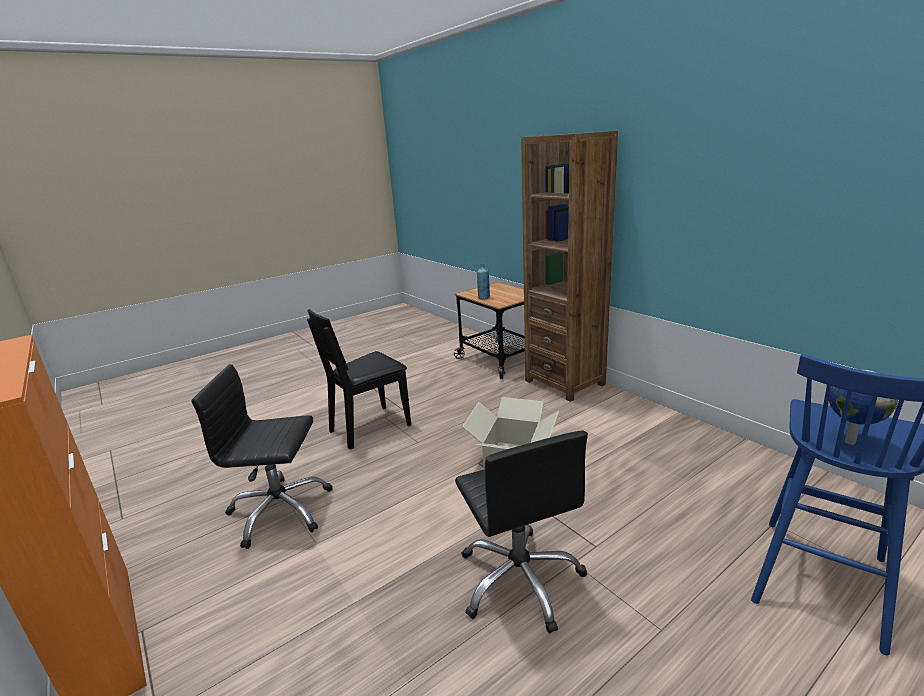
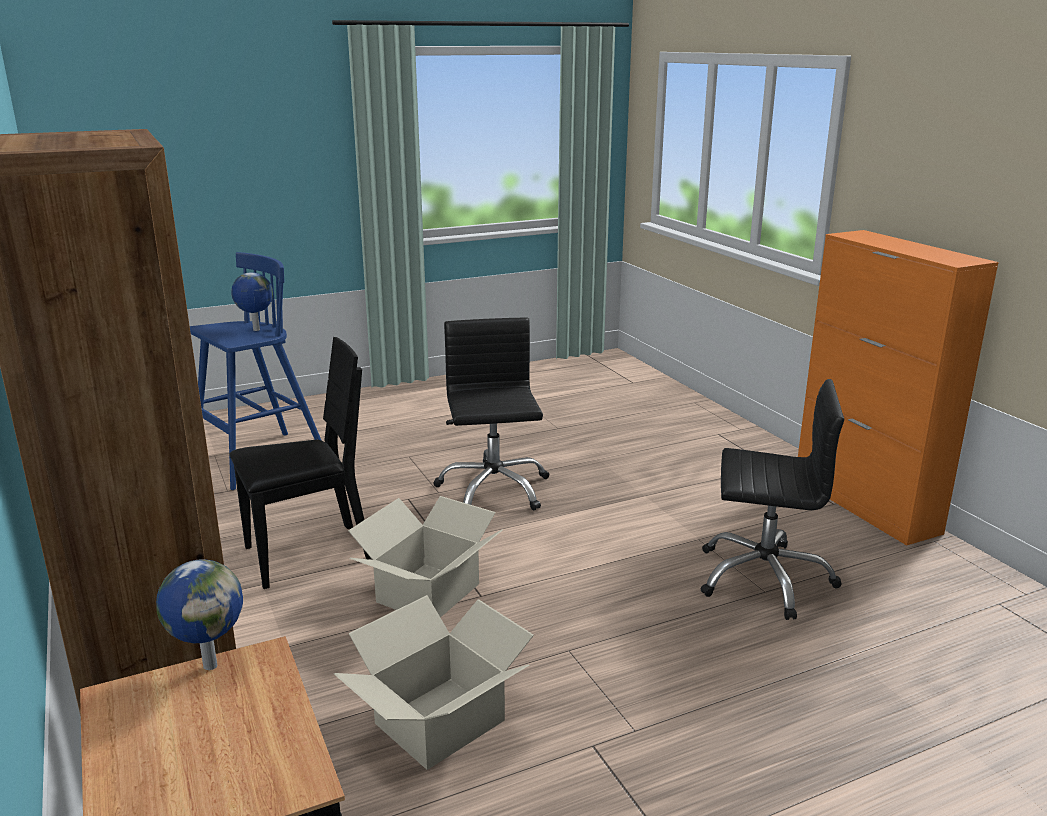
camera: 170 degrees left, 0 degrees up
black chair [307,309,411,450] -> black chair moved to [229,337,371,589]
blue bottle [477,264,490,300] -> none
none -> globe [156,560,243,670]
none -> cardboard box [334,595,534,770]

